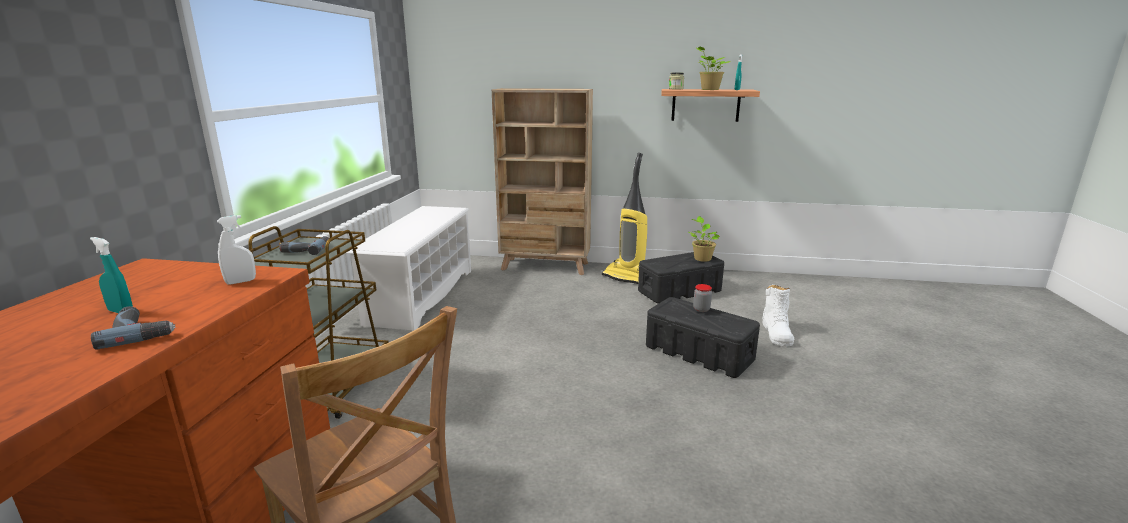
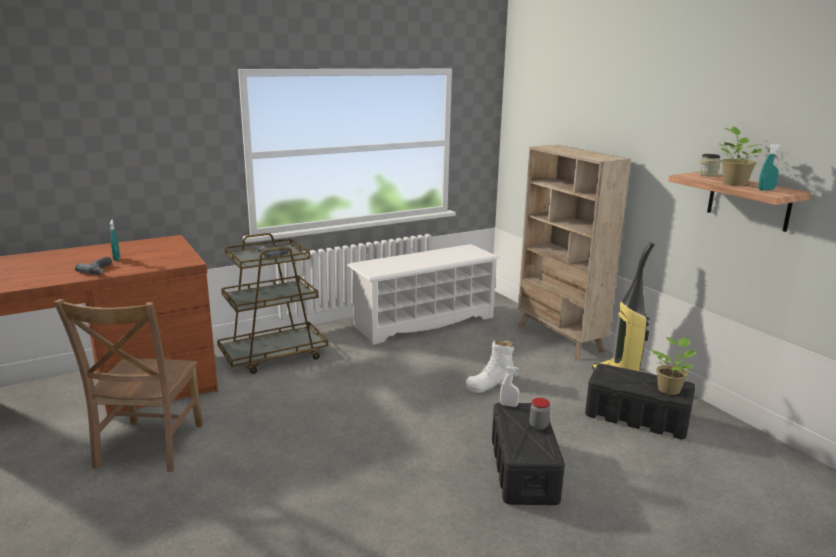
camera: 50 degrees right, 0 degrees up
white spray bottle [217,215,256,285] -> white spray bottle moved to [500,366,520,407]
white boot [762,284,794,347] -> white boot moved to [466,339,514,393]

